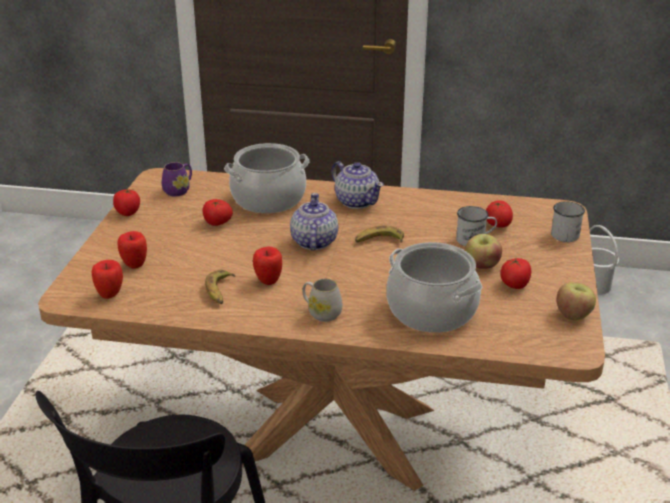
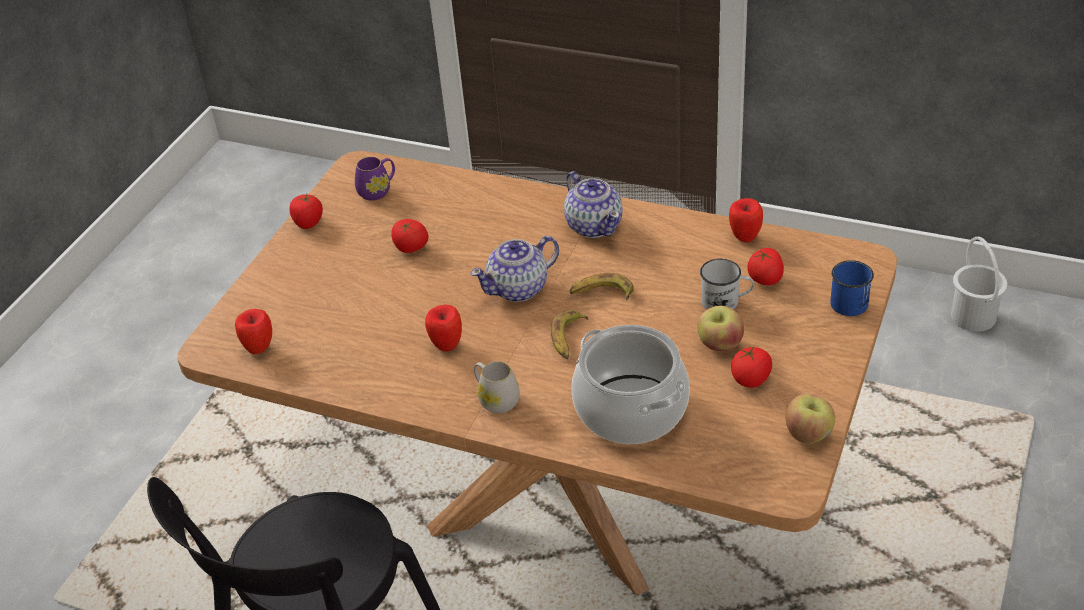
camera: 15 degrees right, 10 degrees up
apple [117,231,147,269] -> apple moved to [729,198,763,242]
banana [205,270,235,304] -> banana moved to [551,310,589,359]
cooking pot [224,143,310,213] -> none
teapot [290,193,338,251] -> teapot turned 135 degrees counterclockwise [470,236,559,302]
white mug [551,201,585,242] -> blue mug [830,260,874,316]

